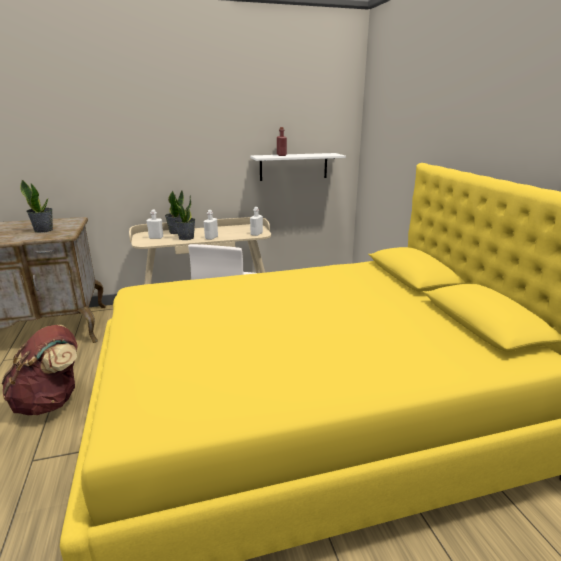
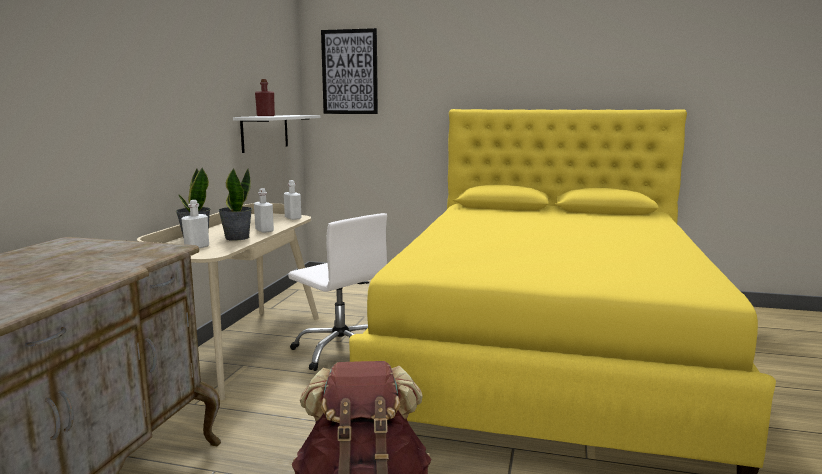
camera: 60 degrees left, 10 degrees down
potted plant [20,180,53,233] -> none
none -> picture [321,28,378,114]

